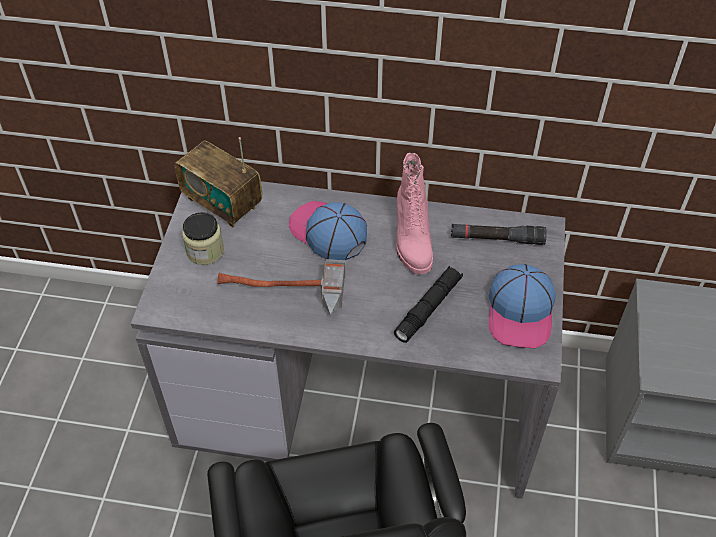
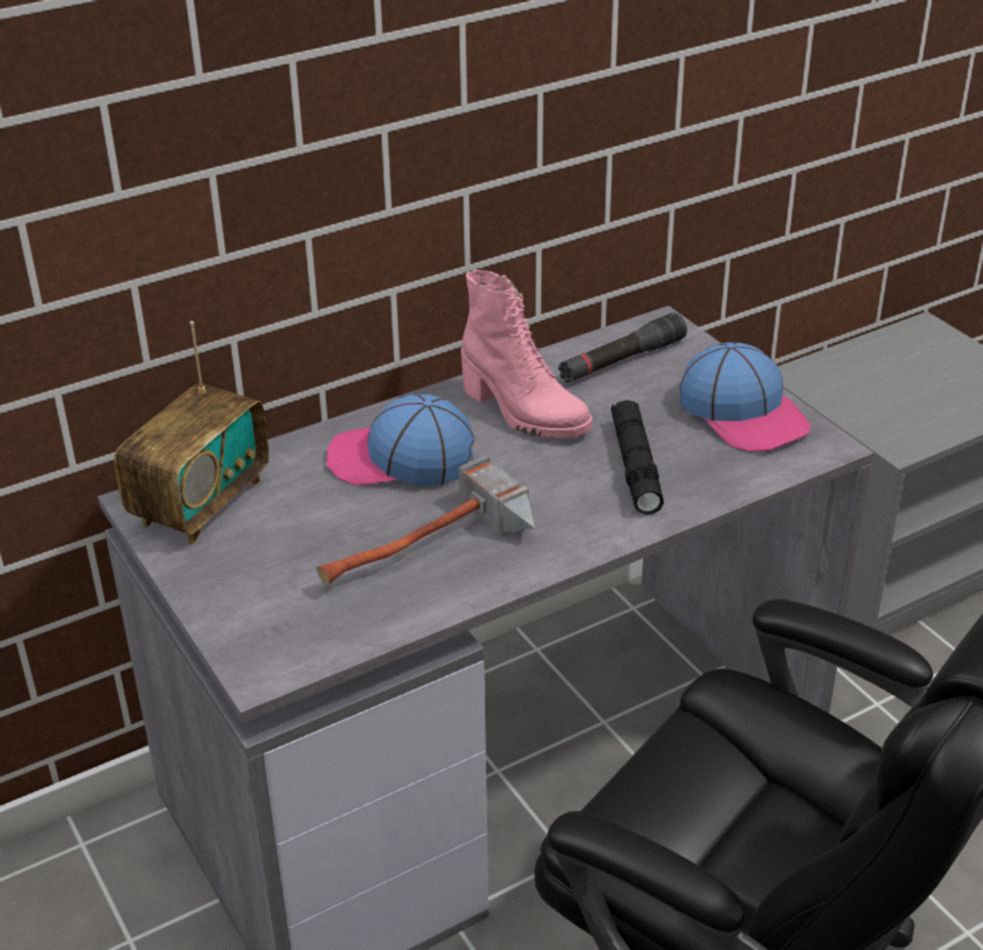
camera: 40 degrees left, 15 degrees down
radio [174,137,262,227] -> radio turned 60 degrees counterclockwise [114,321,269,544]
jar [182,212,224,265] -> none

